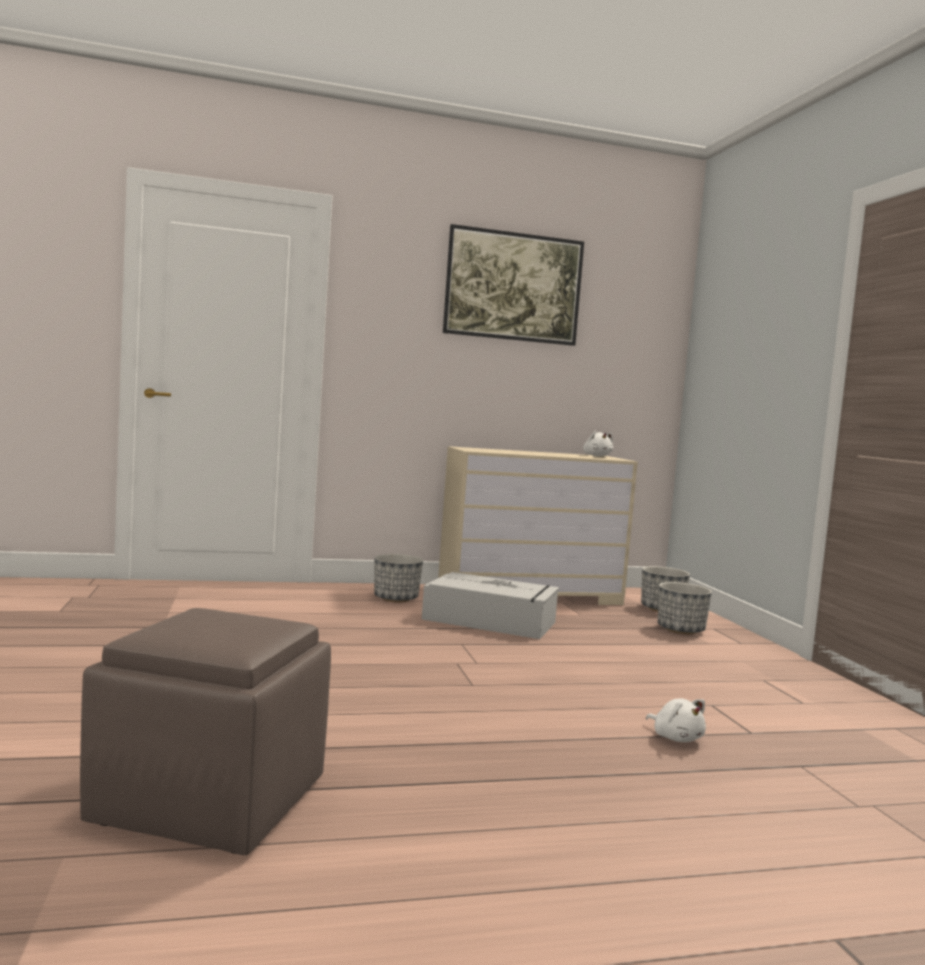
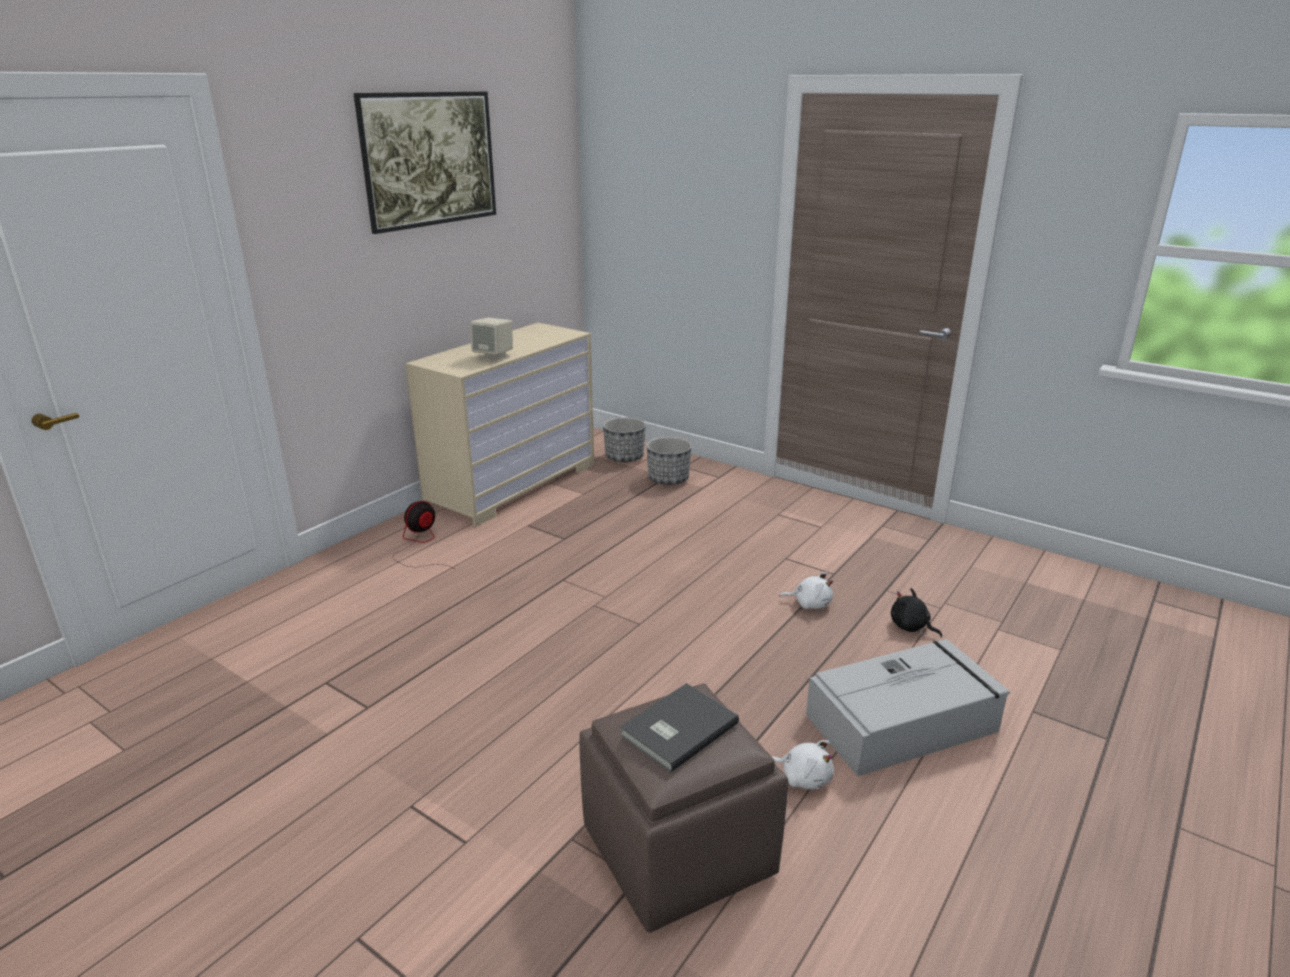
camera: 40 degrees left, 20 degrees up
planter [374,554,423,602] -> fan [393,501,455,569]
grey storage box [422,572,559,639] -> grey storage box moved to [806,639,1010,776]
white plush toy [583,431,613,456] -> white plush toy moved to [772,740,834,789]
none -> beige speaker [470,318,513,362]
none -> grey book [620,683,739,772]
none -> black plush toy [891,588,942,637]

